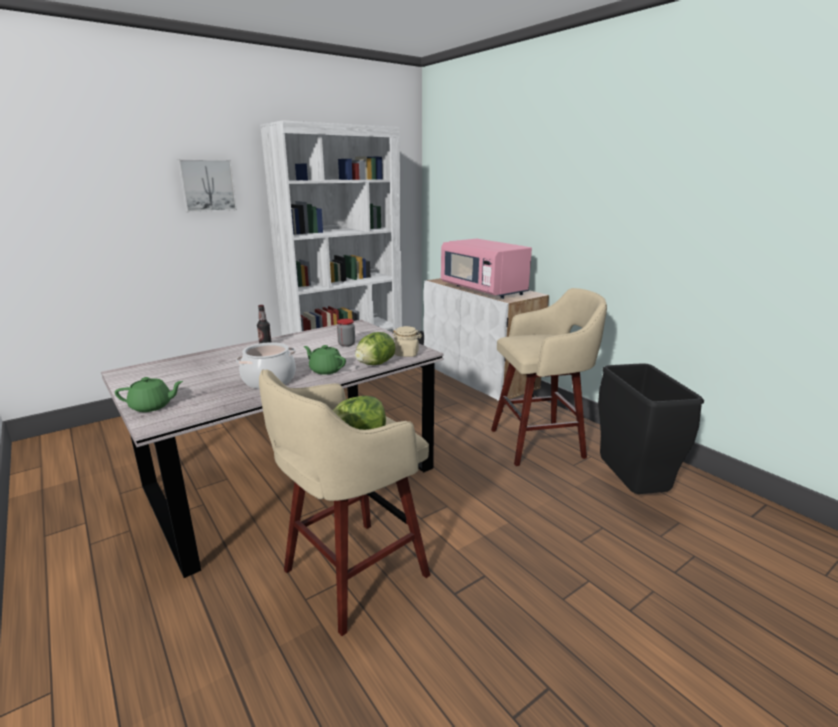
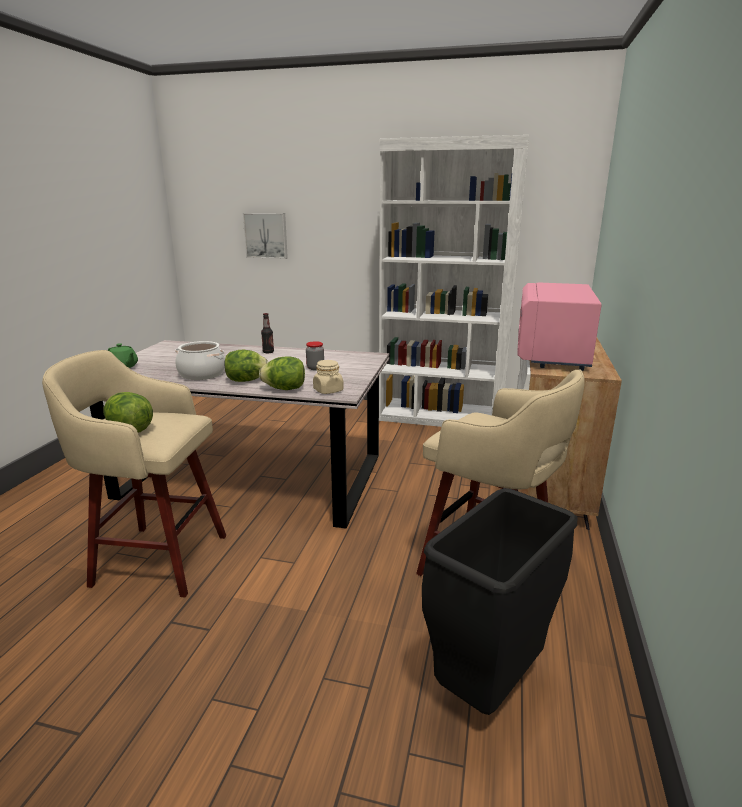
camera: 50 degrees right, 0 degrees up
picture [177,159,237,212] -> picture moved to [243,213,288,259]
green teapot [304,345,346,375] -> lettuce [225,350,268,382]

